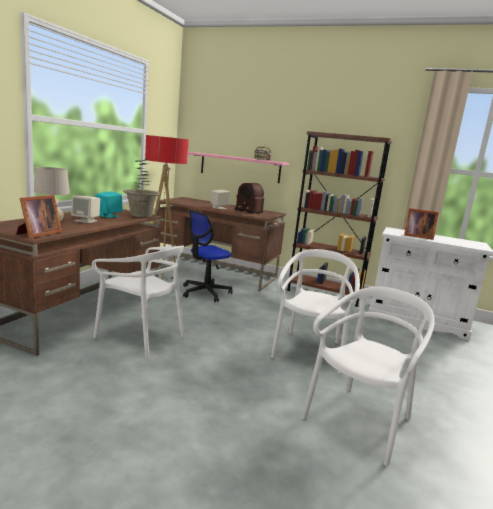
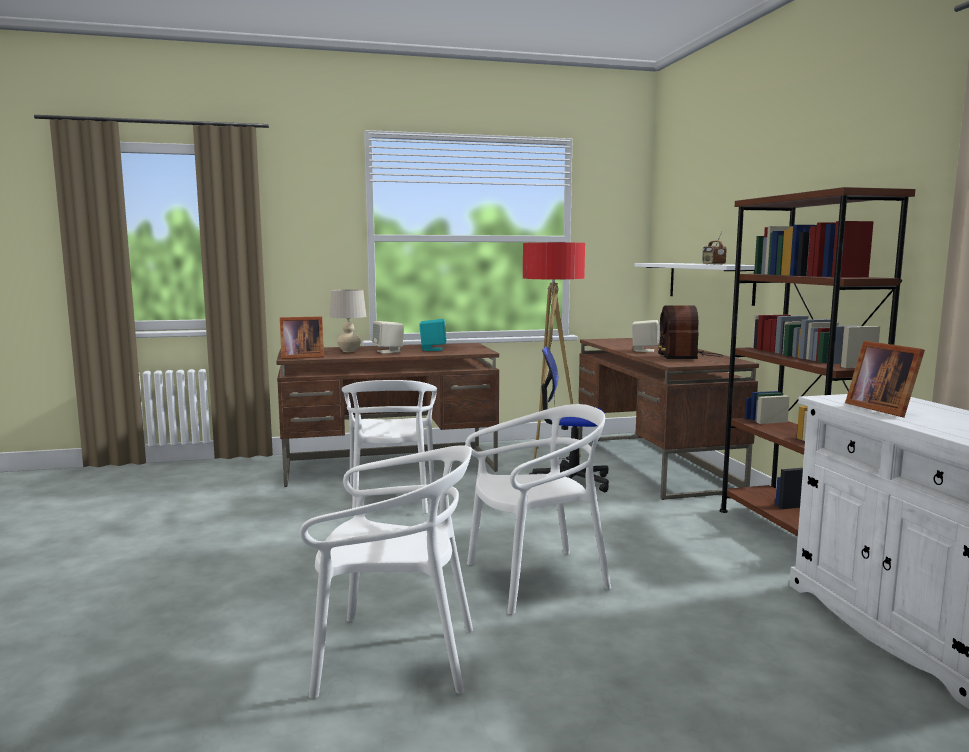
camera: 55 degrees right, 5 degrees down
potted plant [123,159,160,217] -> none
pink shelf [188,152,289,183] -> white shelf [634,263,756,306]

